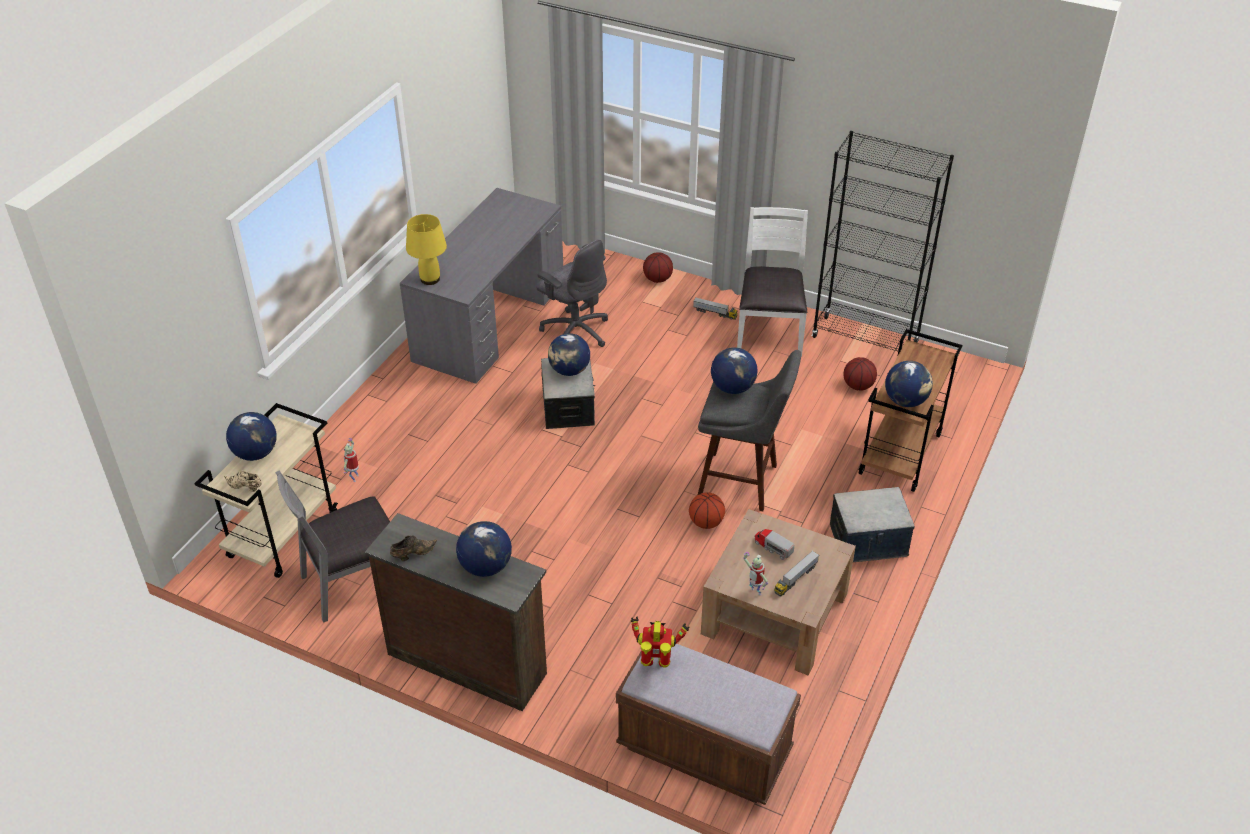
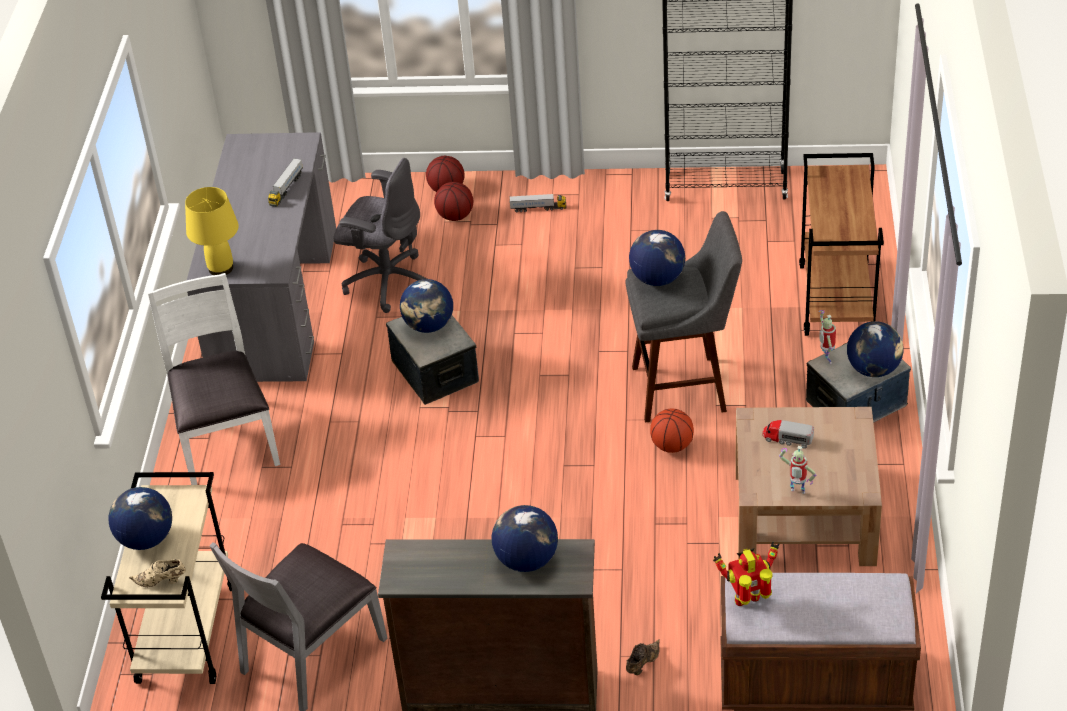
camera: 20 degrees left, 0 degrees up
toy robot [344,438,359,482] -> toy robot moved to [819,310,836,364]
brown shoe [390,535,437,561] -> brown shoe moved to [626,639,660,675]
white chair [737,207,808,357] -> white chair moved to [148,273,280,485]
toy truck [774,550,819,596] -> toy truck moved to [268,158,303,207]
basketball [844,357,877,391] -> basketball moved to [434,182,473,221]
globe [885,361,933,407] -> globe moved to [847,321,904,377]

